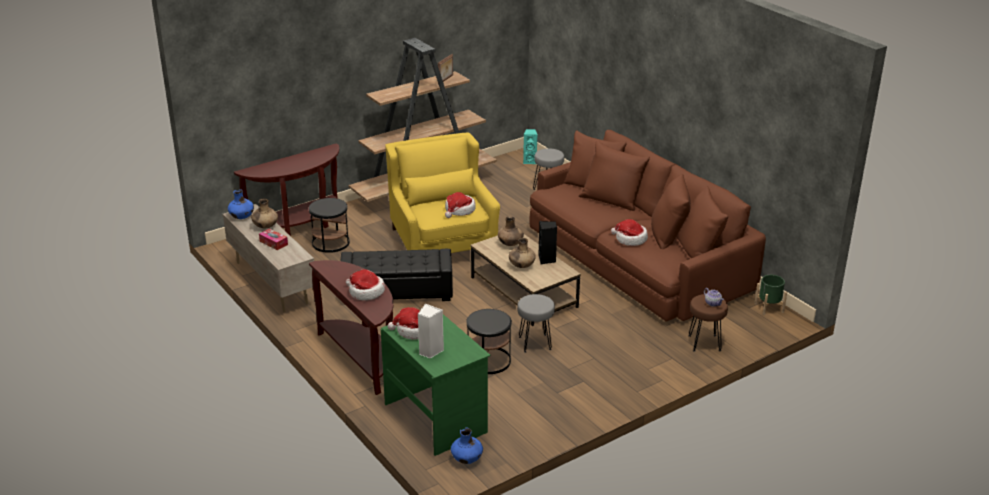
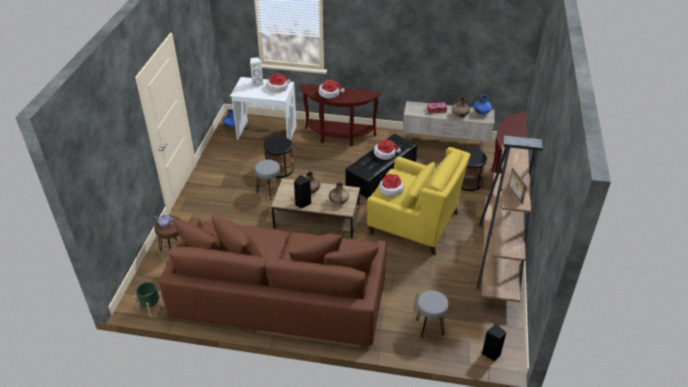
camera: 135 degrees right, 10 degrees up
green desk [381,314,490,456] -> white desk [230,77,297,140]
turquoise speaker [523,129,538,164] -> black speaker [482,323,506,361]
hat [611,219,648,246] -> hat moved to [374,140,401,160]

